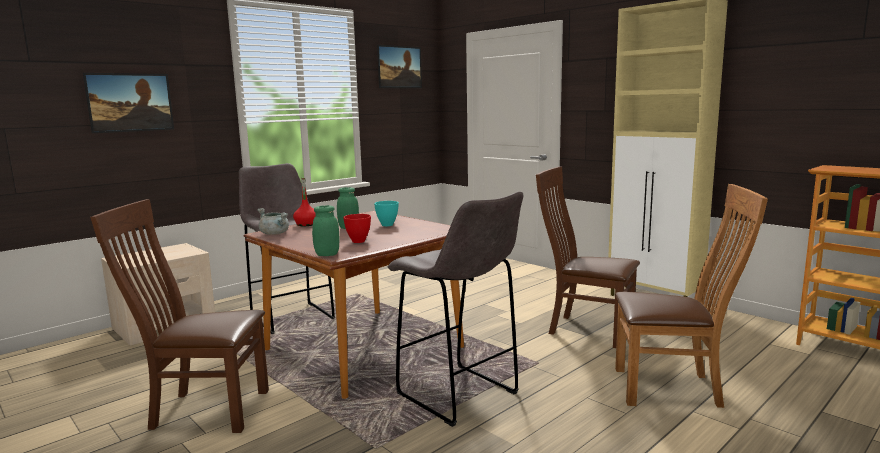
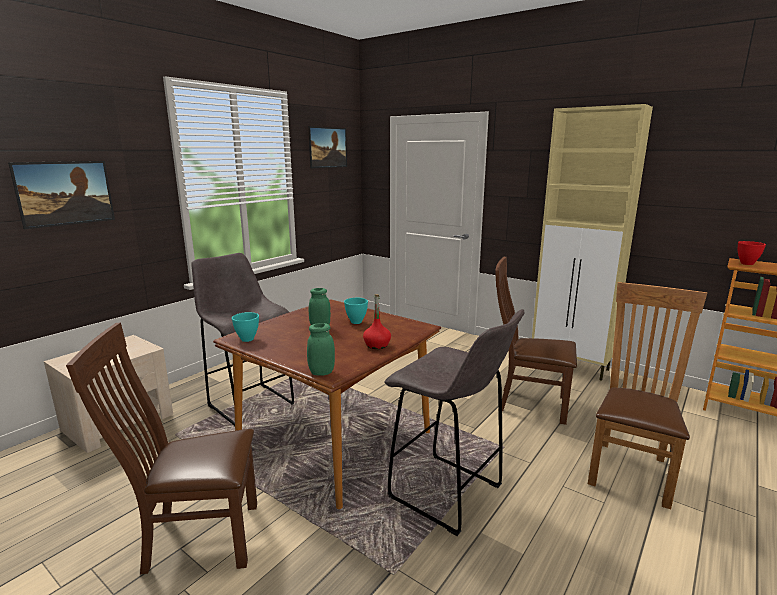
camera: 10 degrees left, 5 degrees up
grey cooking pot [257,208,289,235] -> turquoise bowl [232,312,259,342]
red bottle [293,178,315,226] -> red bottle moved to [363,294,391,349]
red bowl [343,214,371,243] -> red bowl moved to [738,241,766,265]
brown chair [615,184,768,408] -> brown chair turned 60 degrees counterclockwise [588,282,707,509]

